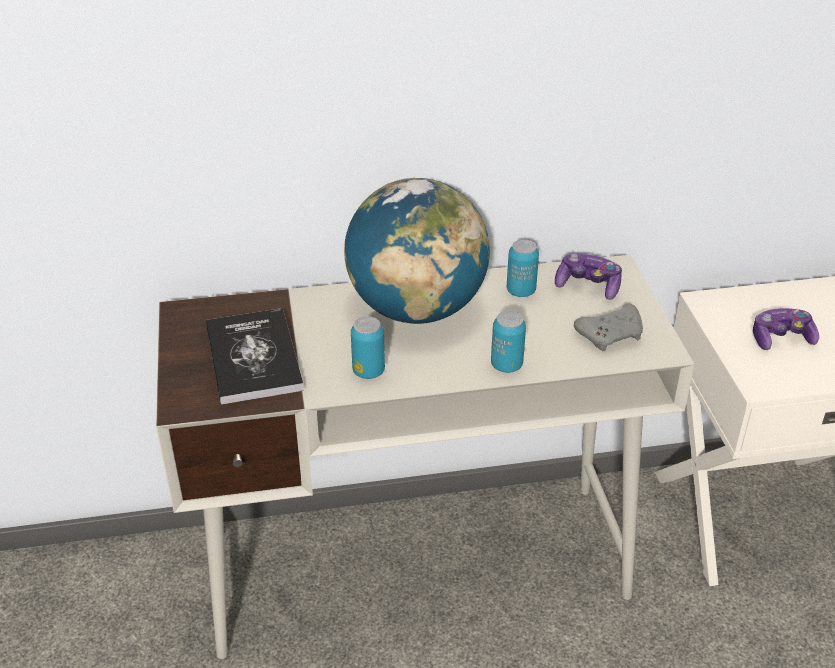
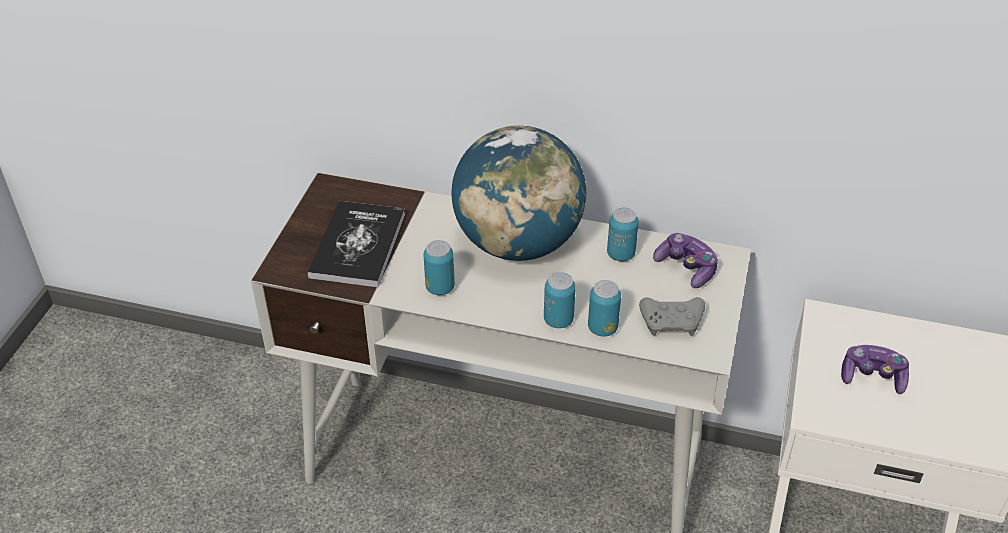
camera: 25 degrees right, 5 degrees up
none -> can [588,280,621,337]

